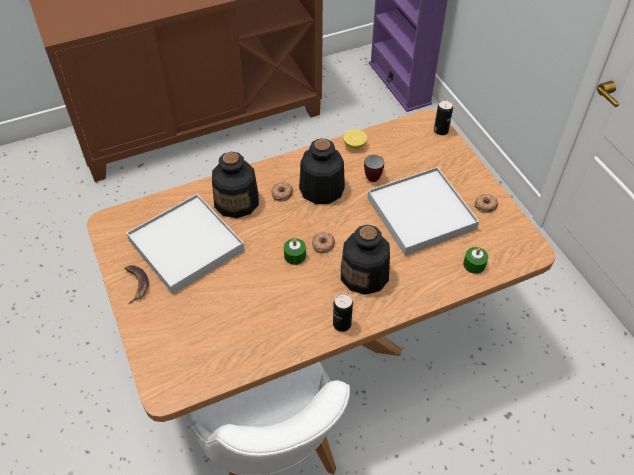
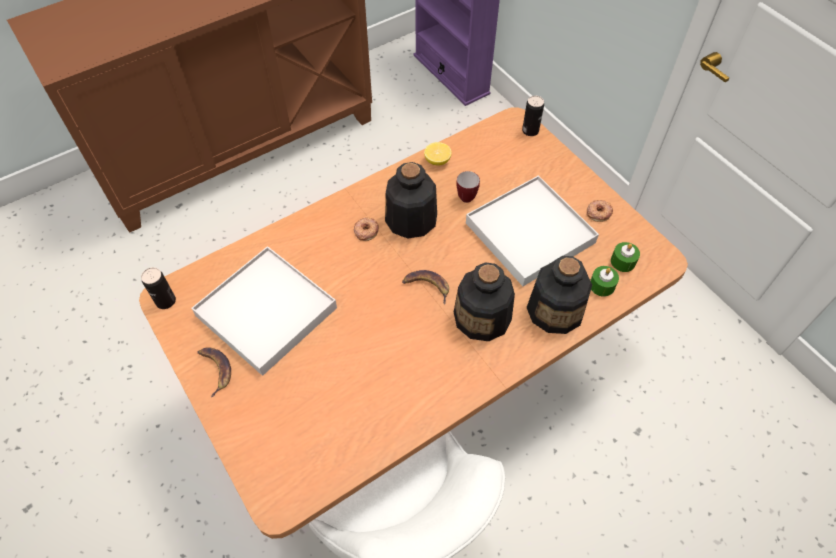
camera: 10 degrees left, 5 degrees up
bottle [212,152,259,218] -> bottle moved to [527,256,592,334]
green candle [284,238,306,265] -> green candle moved to [611,242,640,272]
donut [312,232,335,253] -> banana [402,270,449,305]
can [333,293,353,332] -> can moved to [141,267,176,309]

